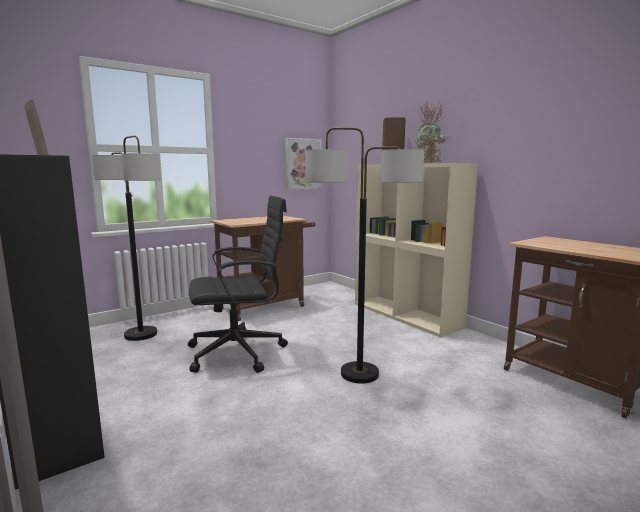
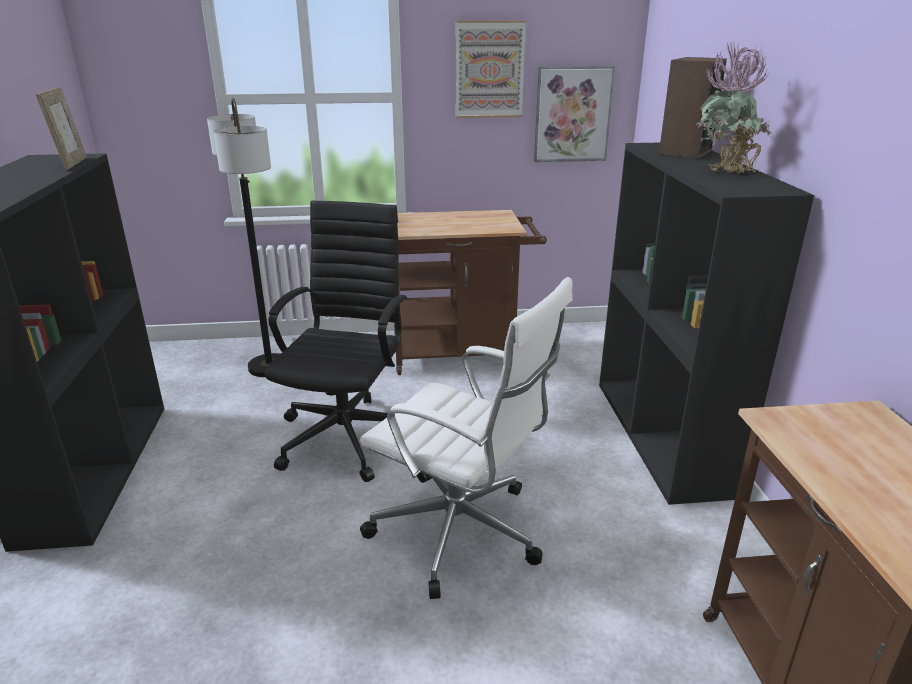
camera: 30 degrees right, 15 degrees up
black office chair [188,196,288,373] -> black office chair turned 90 degrees counterclockwise [265,201,407,482]
floor lamp [305,127,424,384] -> white office chair [360,277,573,599]
beige bookcase [355,163,478,338] -> black bookcase [599,143,814,505]
none -> picture [456,20,526,118]

